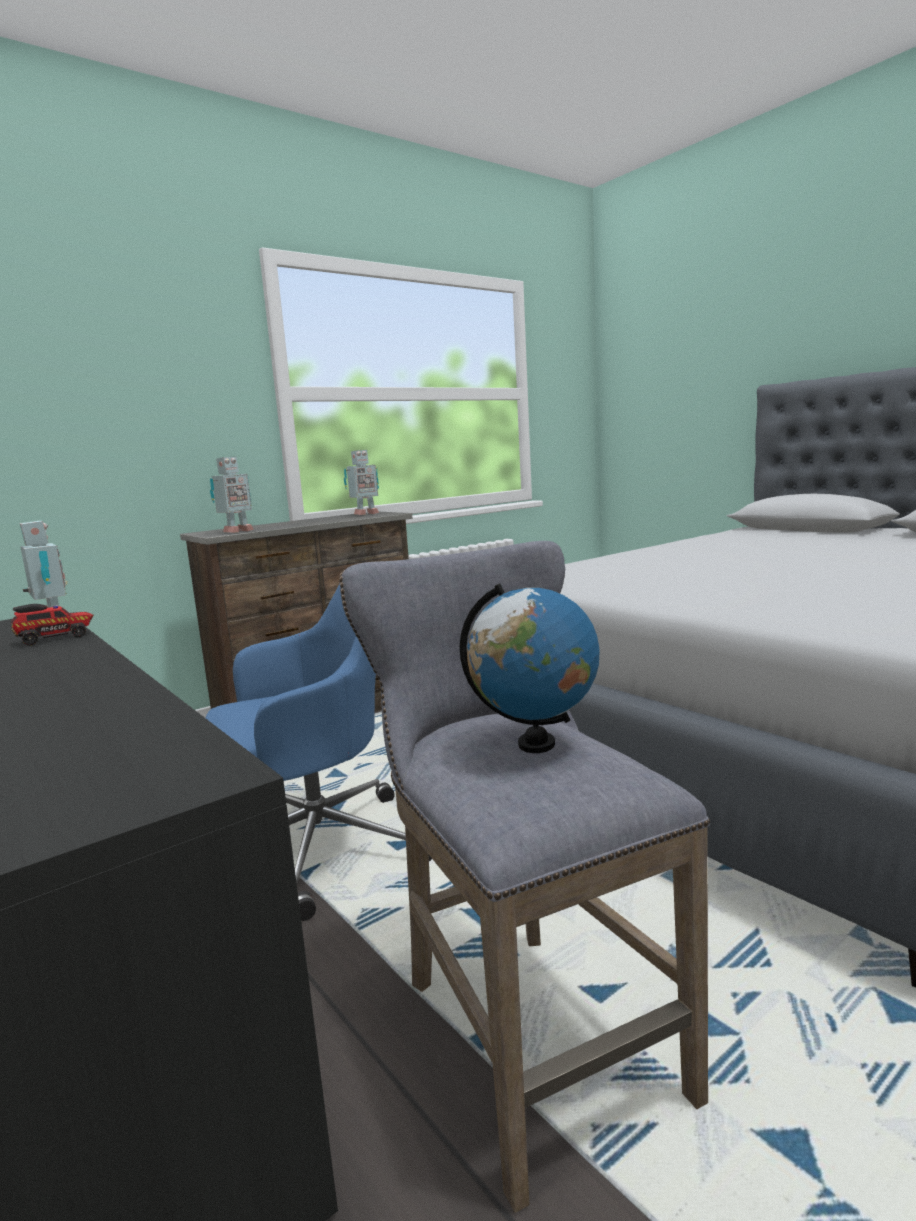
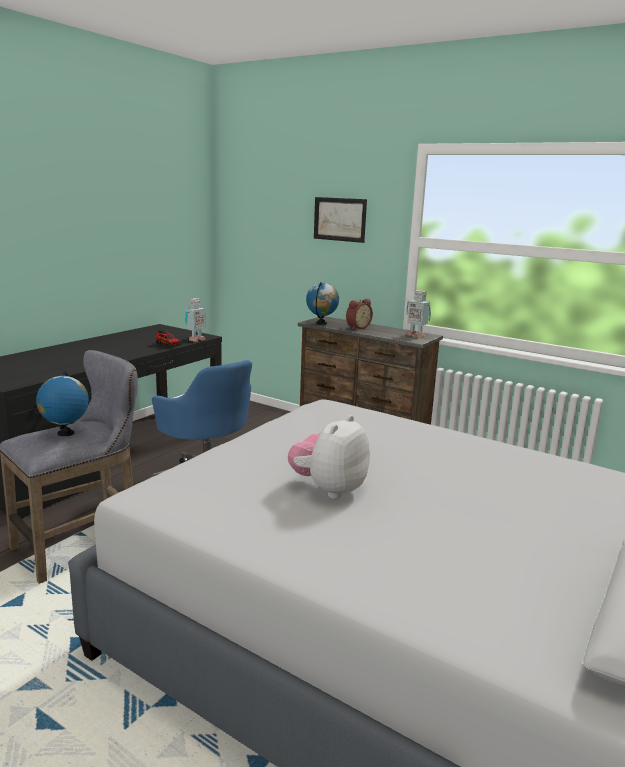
camera: 70 degrees right, 5 degrees up
toy robot [210,457,254,533] -> globe [306,282,339,325]
none -> plush toy [288,415,370,499]
none -> picture [314,197,367,243]
none -> alarm clock [346,299,373,329]

